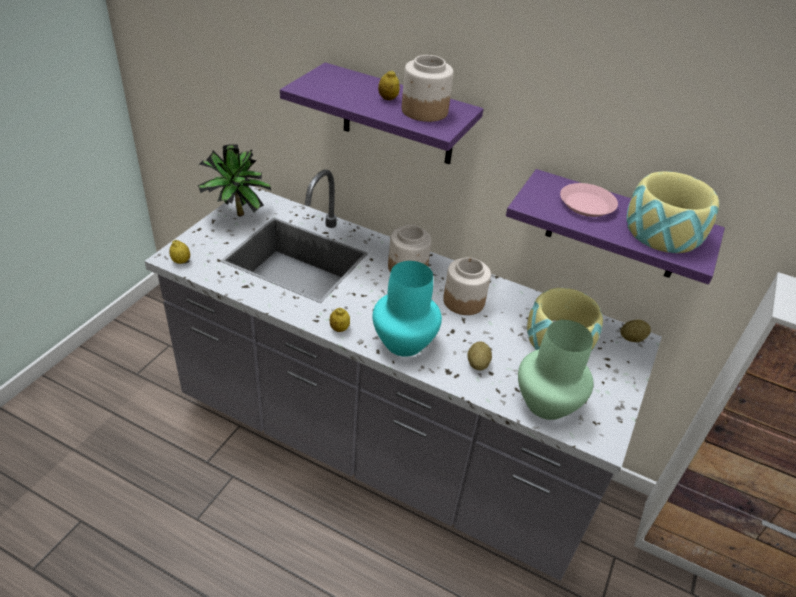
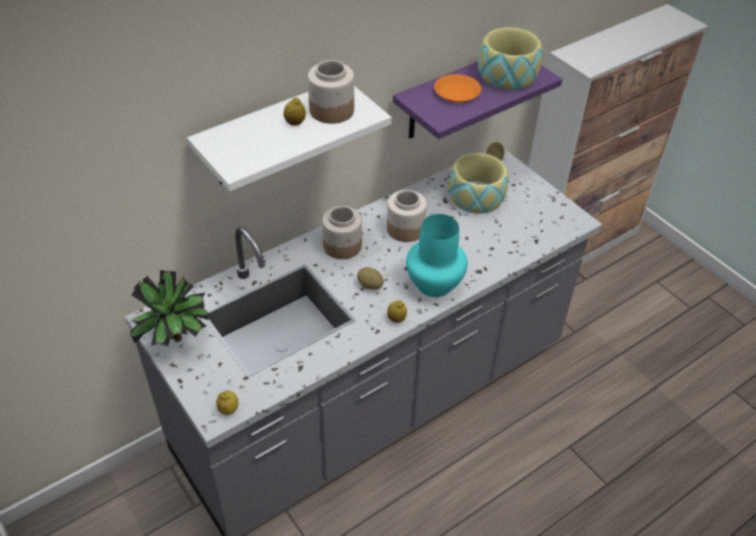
camera: 60 degrees left, 5 degrees up
purple shelf [280,63,484,164] -> white shelf [187,86,391,192]
potato [468,341,492,370] -> potato moved to [357,267,384,290]
green vase [518,320,594,420] -> none
pink plate [560,183,618,217] -> orange plate [434,74,481,103]

